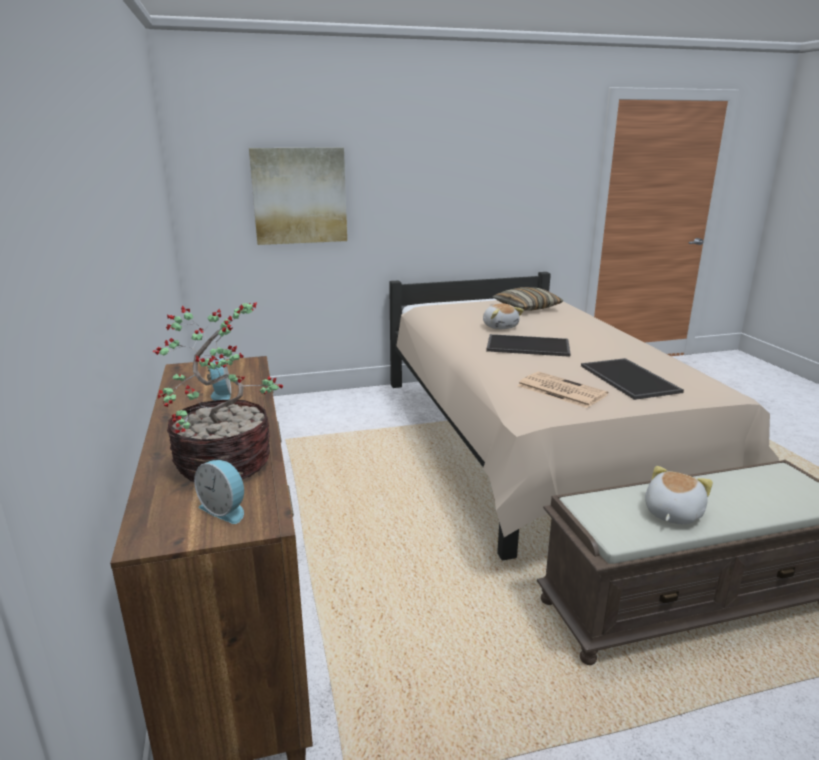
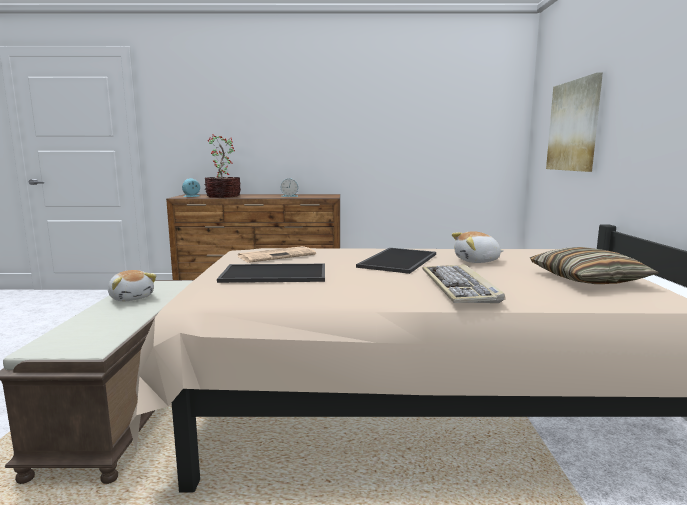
camera: 105 degrees right, 10 degrees down
none -> keyboard [422,264,505,303]

